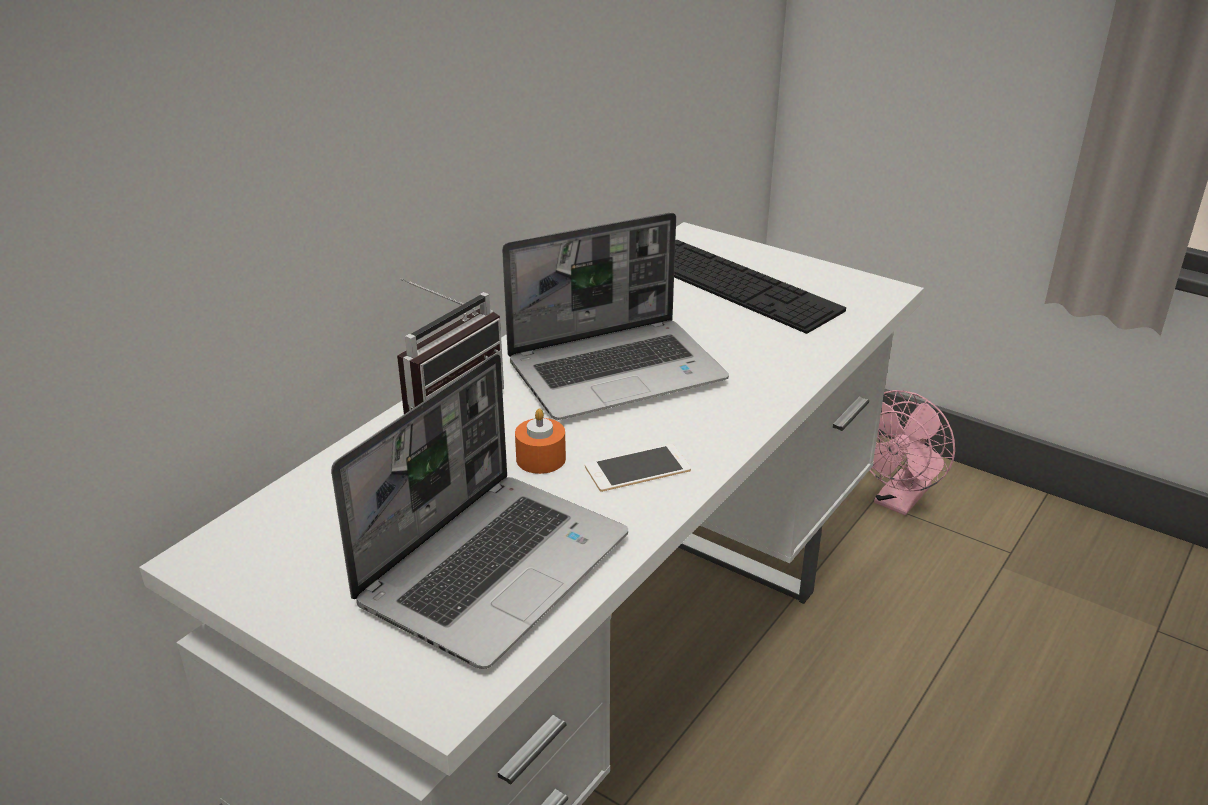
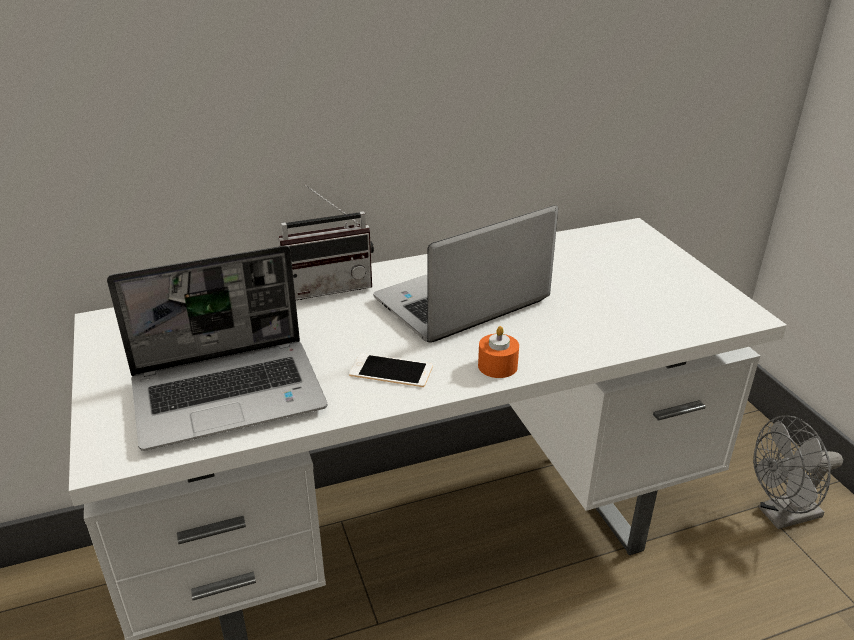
camera: 35 degrees right, 0 degrees up
laptop [502,213,729,420] -> laptop turned 135 degrees clockwise [373,205,558,343]
orange candle [515,408,566,474] -> orange candle moved to [478,326,519,378]
keyboard [674,240,846,334] -> none
pink fan [869,390,955,515] -> grey fan [753,415,843,529]

